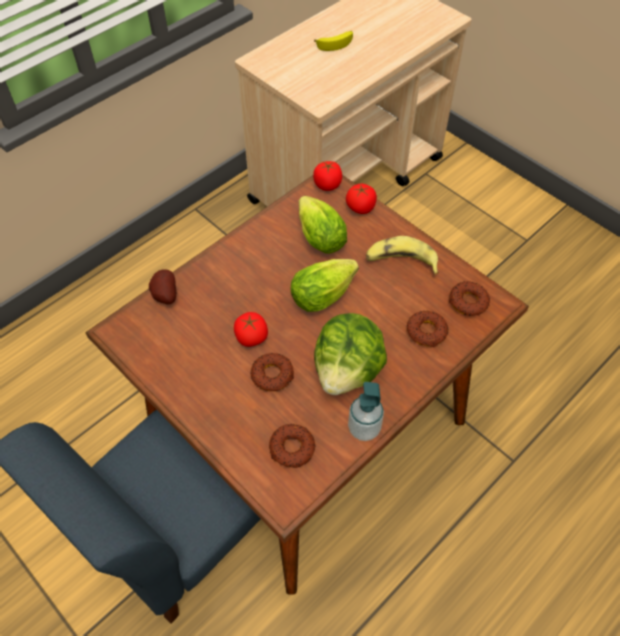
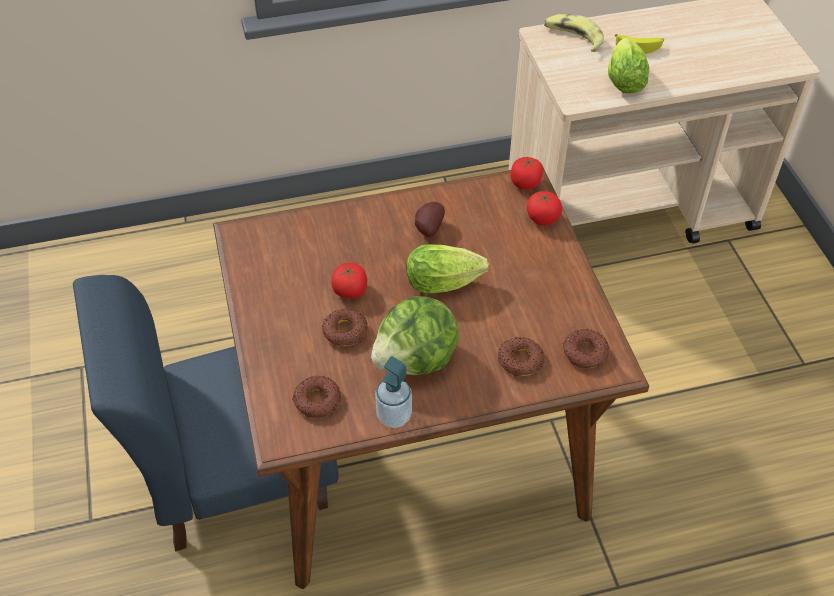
camera: 30 degrees right, 5 degrees down
potato [149,269,176,304] -> potato moved to [415,202,445,237]
lettuce [299,196,347,254] -> lettuce moved to [608,38,649,94]
banana [366,236,439,275] -> banana moved to [544,14,604,52]

